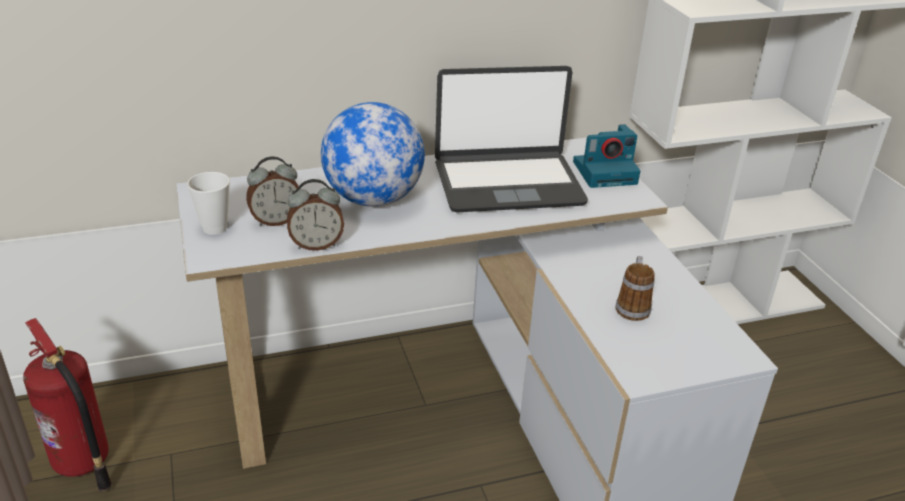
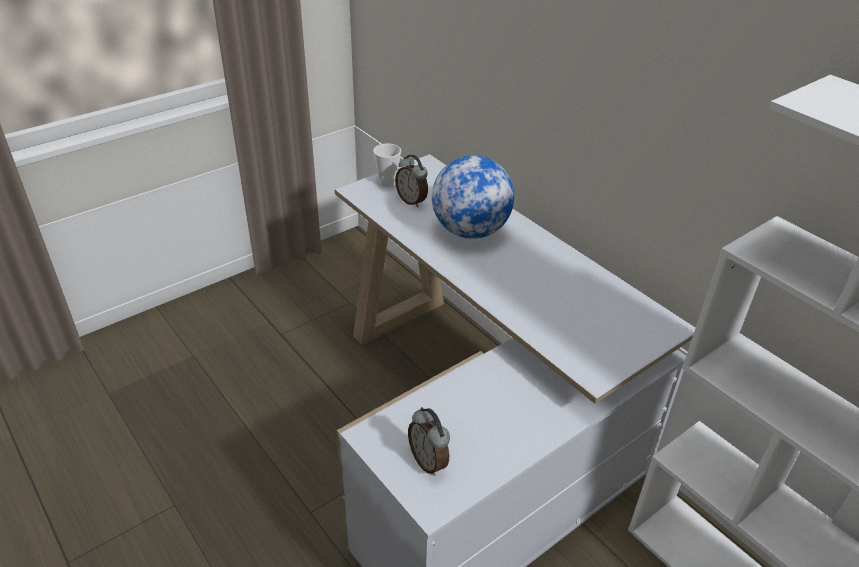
camera: 70 degrees right, 5 degrees up
fire extinguisher [23,318,112,491] -> none
alarm clock [287,179,344,251] -> alarm clock moved to [408,407,450,476]
laptop [435,66,588,212] -> none
camera [573,124,640,188] -> none
mug [616,256,655,321] -> none

